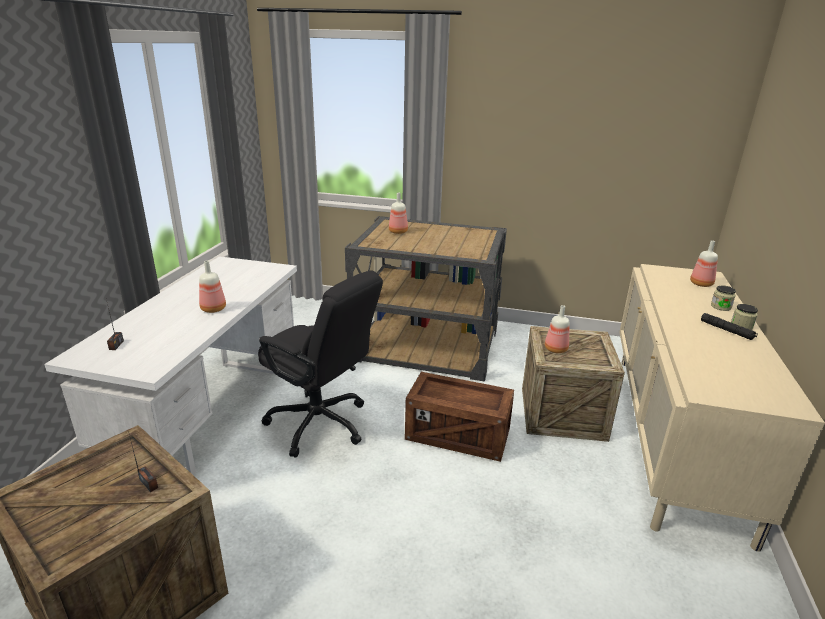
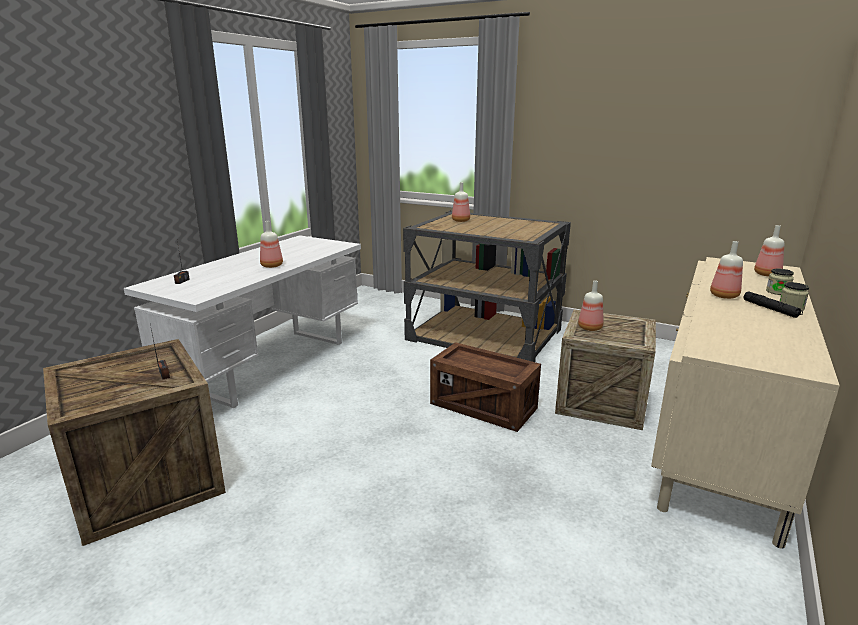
camera: 15 degrees right, 5 degrees down
black office chair [258,271,383,458] -> none
none -> bottle [710,241,743,299]

